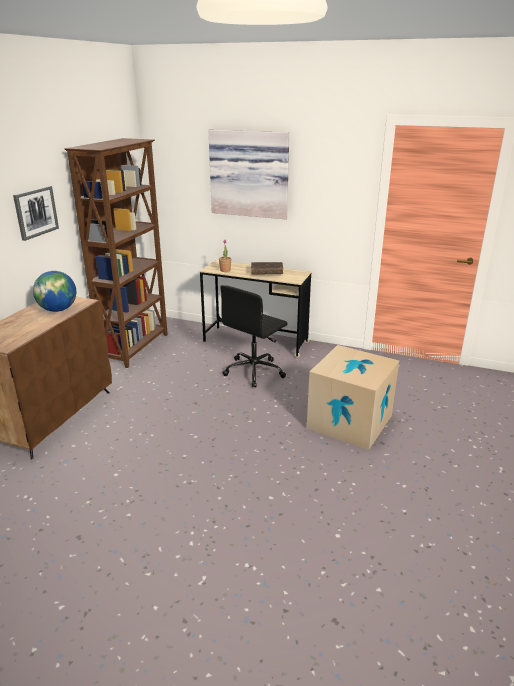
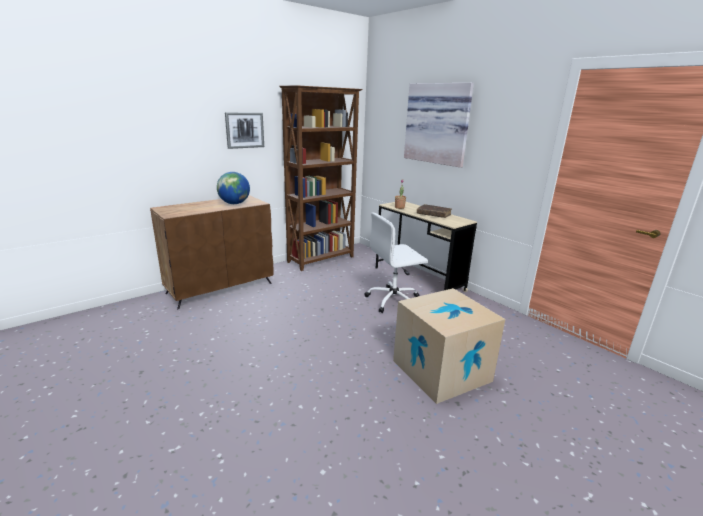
camera: 30 degrees right, 5 degrees down
black office chair [220,285,287,388] -> white office chair [365,212,428,313]

